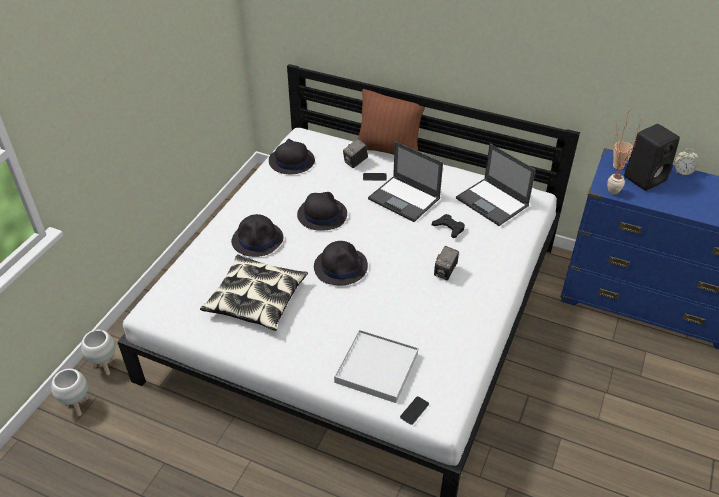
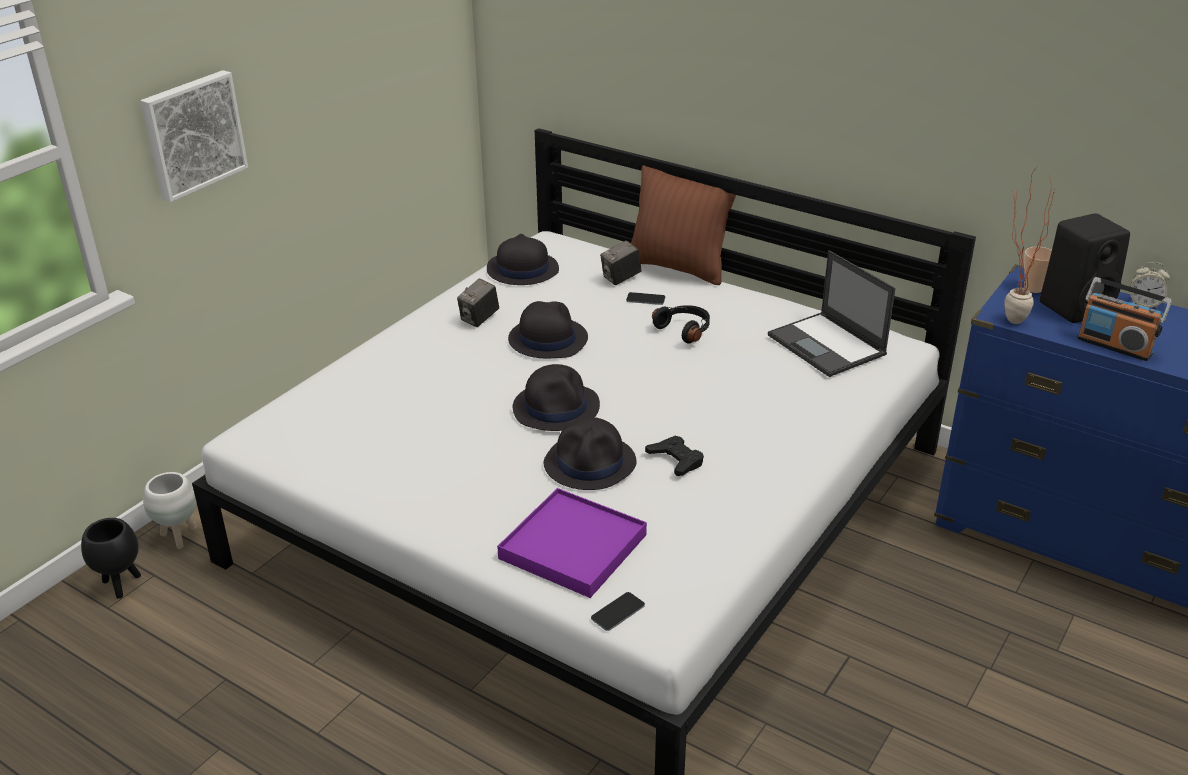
camera: 10 degrees right, 10 degrees down
white planter [51,369,89,416] -> black planter [81,518,141,599]
pillow [200,254,308,331] -> none
black hat [231,214,283,257] -> black hat moved to [544,417,637,490]
white tray [334,330,418,403] -> purple tray [497,488,647,598]
laptop [368,141,443,222] -> black headphones [652,305,710,344]
black game controller [432,214,465,238] -> black game controller moved to [645,436,704,476]
camera [434,246,459,281] -> camera moved to [457,278,499,327]
none -> picture [140,70,248,202]
none -> radio [1077,277,1172,361]

